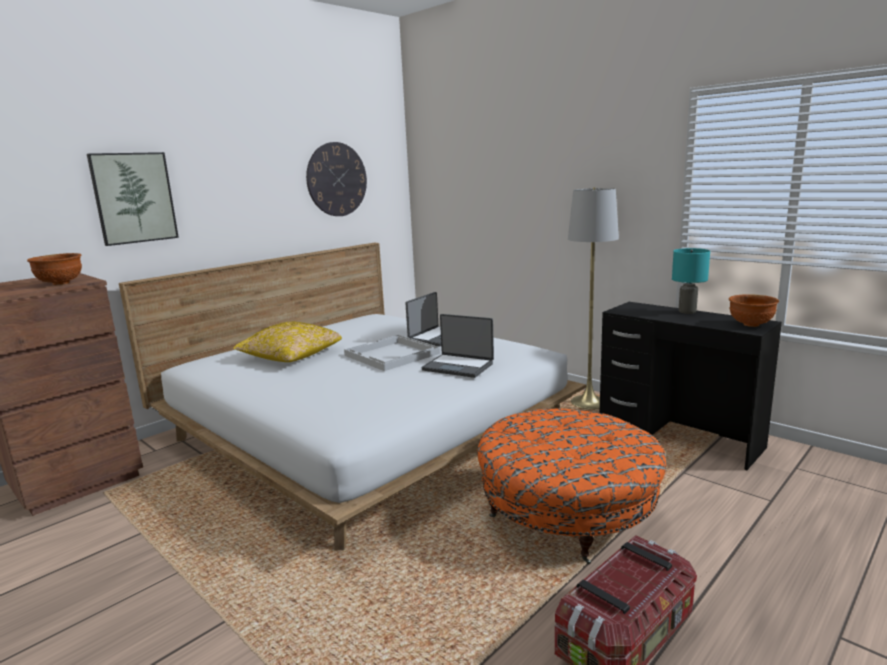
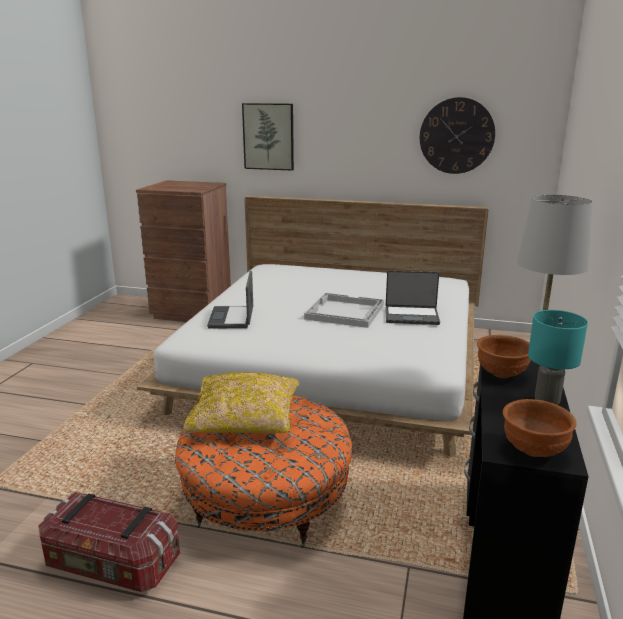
camera: 60 degrees right, 5 degrees up
brown bowl [27,253,82,285] -> brown bowl moved to [477,335,530,378]
yellow pillow [233,321,342,362] -> yellow pillow moved to [183,372,300,433]
laptop [422,314,494,378] -> laptop moved to [207,271,253,329]

